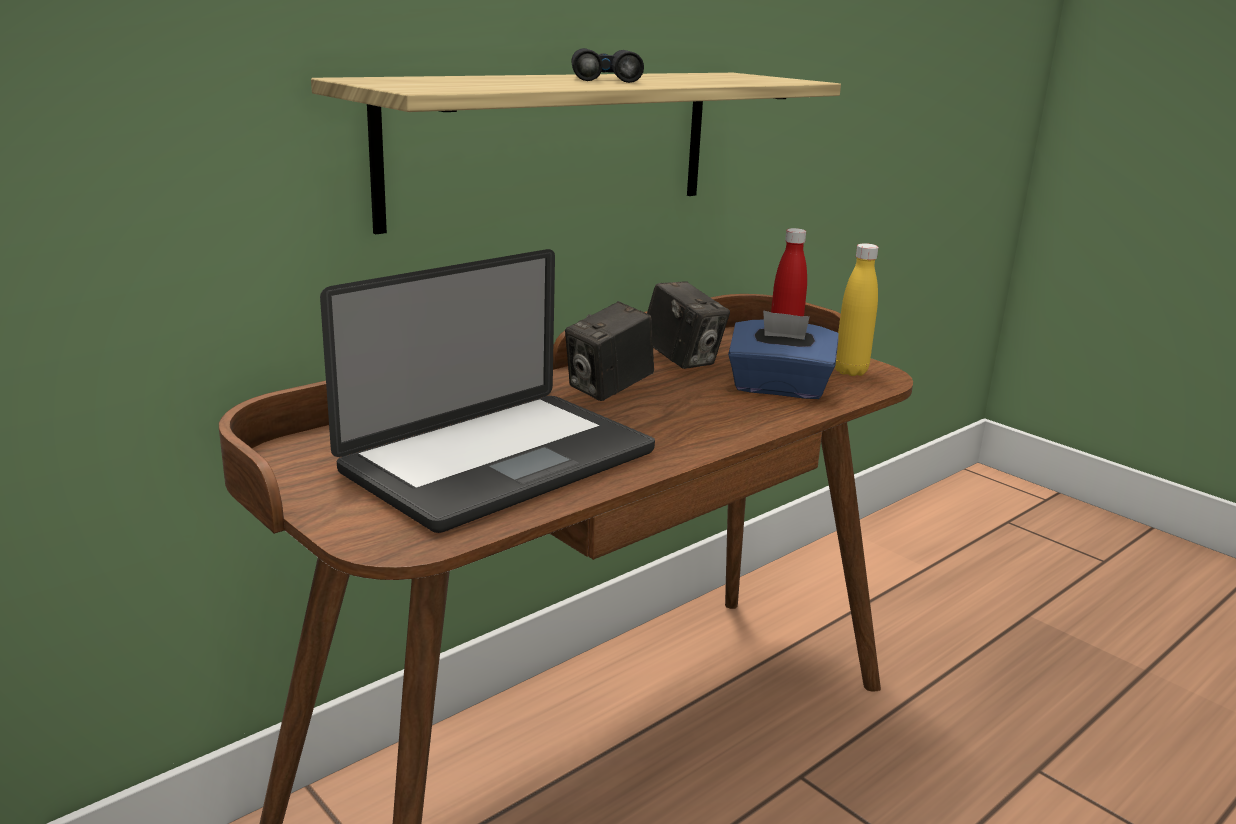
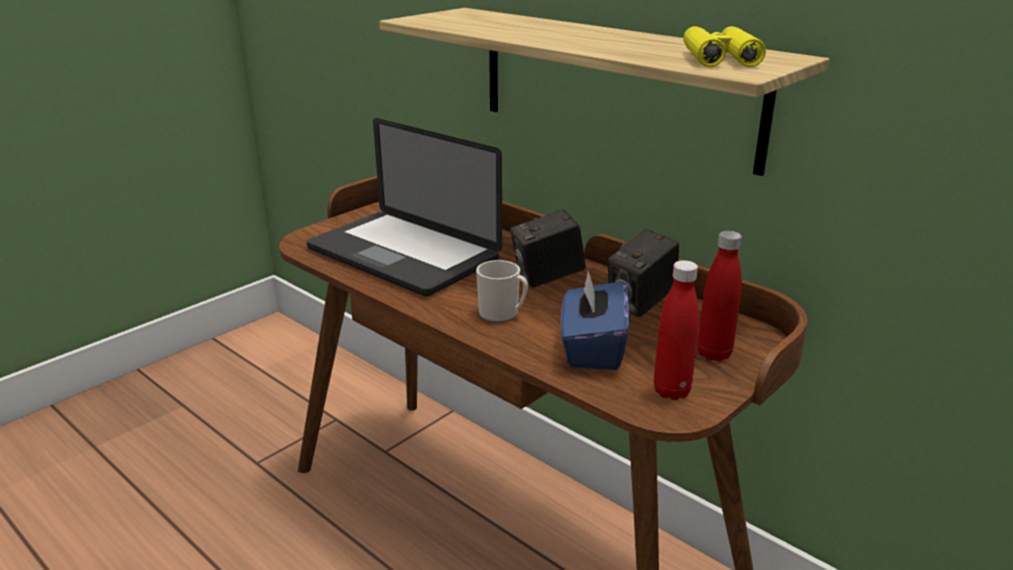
camera: 85 degrees right, 5 degrees up
camera [565,301,654,401] -> camera turned 60 degrees counterclockwise [510,209,586,288]
black binoculars [571,48,644,83] -> none
yellow bottle [835,243,879,376] -> red bottle [654,260,699,400]
none -> mug [476,260,528,323]
none -> yellow binoculars [683,26,766,67]

